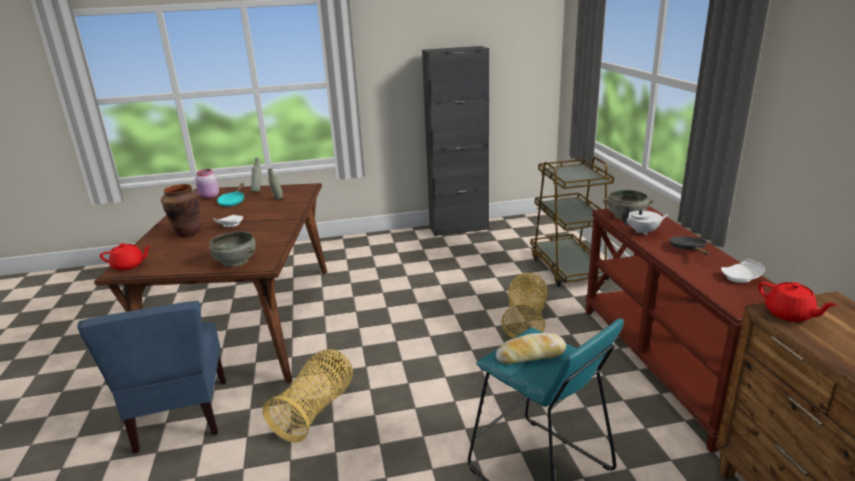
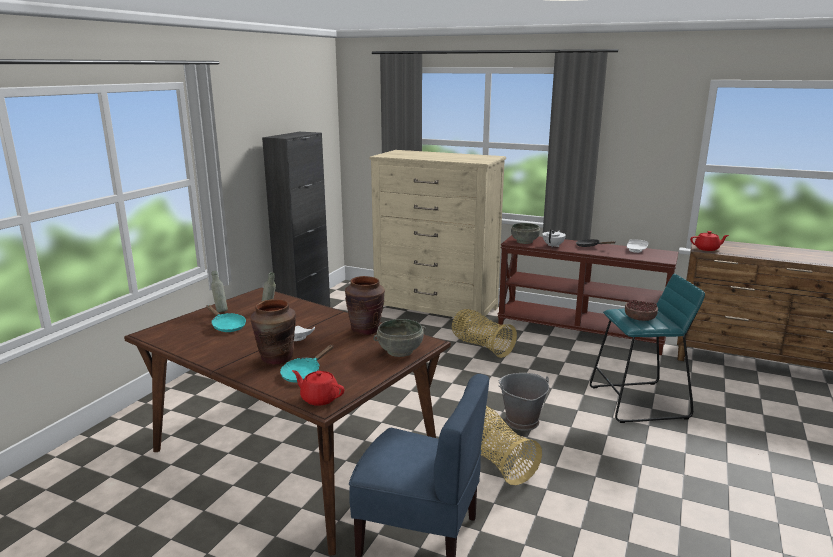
camera: 55 degrees left, 5 degrees down
red teapot [100,243,151,271] -> red teapot turned 90 degrees counterclockwise [292,370,344,406]
pink jar [195,169,219,199] -> none
bread [496,333,566,364] -> bowl [625,300,658,321]
brown cart [530,157,614,287] -> beige dresser [369,150,506,328]
none -> turquoise frying pan [280,345,334,382]
none -> brown vase [345,276,385,335]
none -> grey bucket [498,373,549,431]

